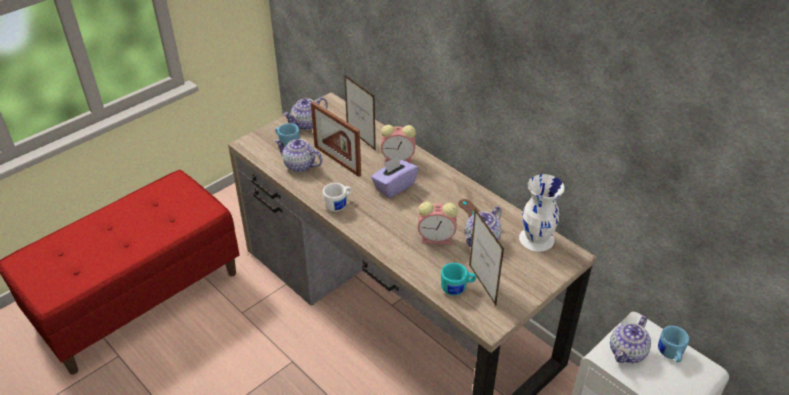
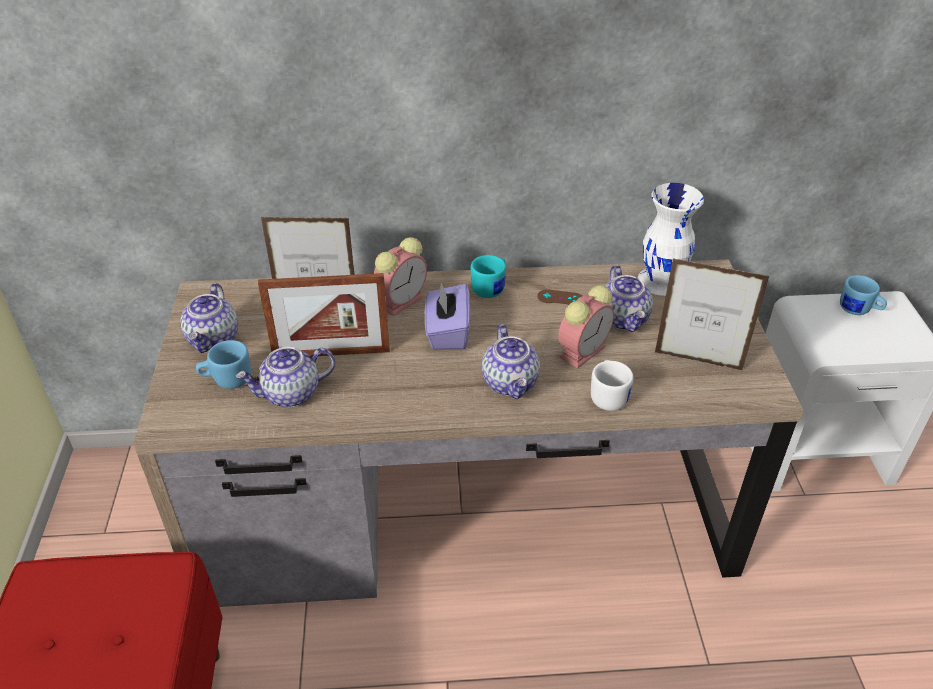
camera: 50 degrees left, 0 degrees up
white mug [323,183,352,212] -> white mug moved to [591,360,633,411]
turquoise mug [441,263,476,296] -> turquoise mug moved to [471,255,506,298]
teapot [610,316,651,363] -> teapot moved to [482,324,540,399]

